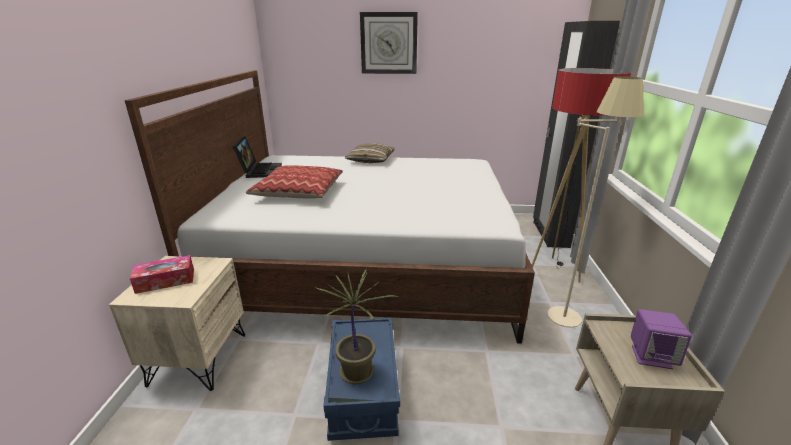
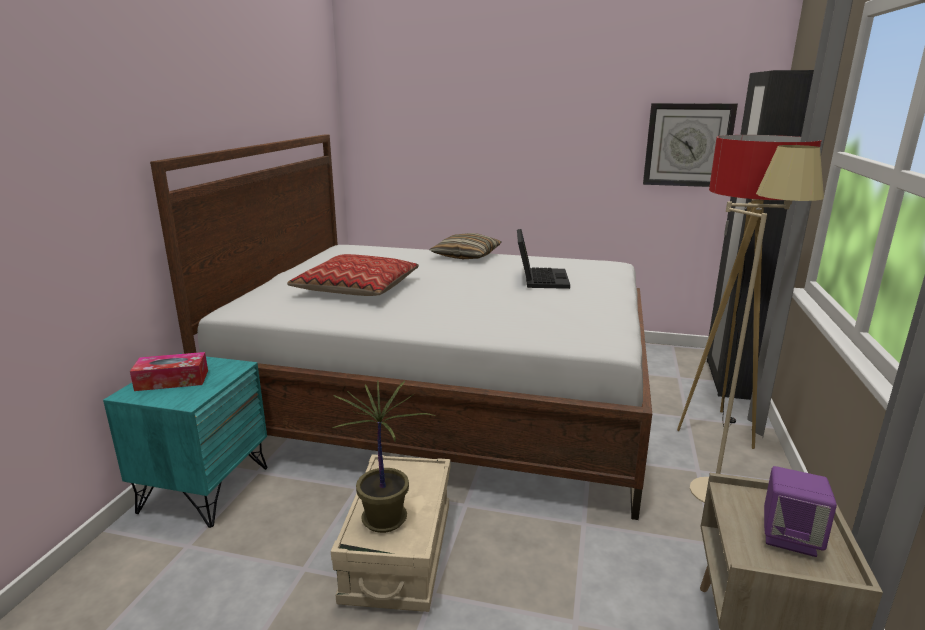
camera: 10 degrees right, 5 degrees down
beige nightstand [109,256,245,391] -> turquoise nightstand [103,356,267,528]
laptop [233,136,282,178] -> laptop moved to [517,229,570,289]
blue storage box [323,318,400,441] -> beige storage box [331,454,450,612]
wall clock [360,12,418,74] -> wall clock moved to [643,103,738,187]

